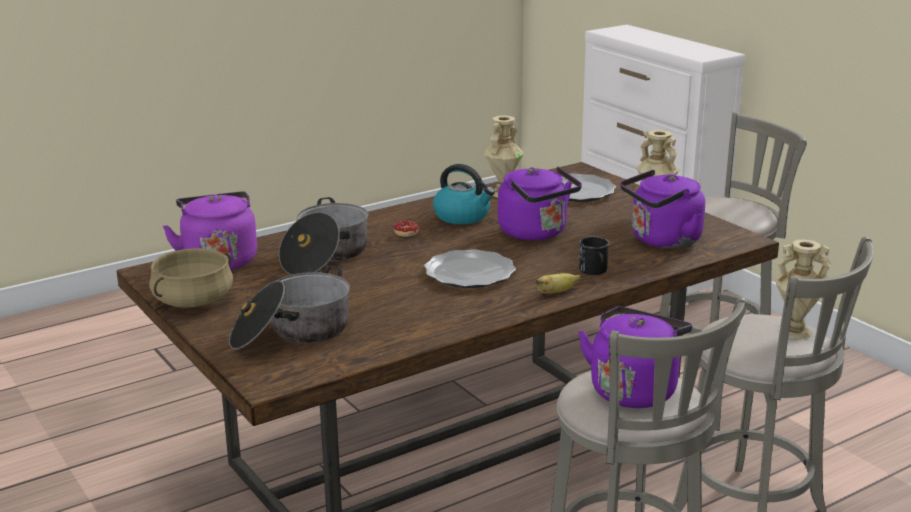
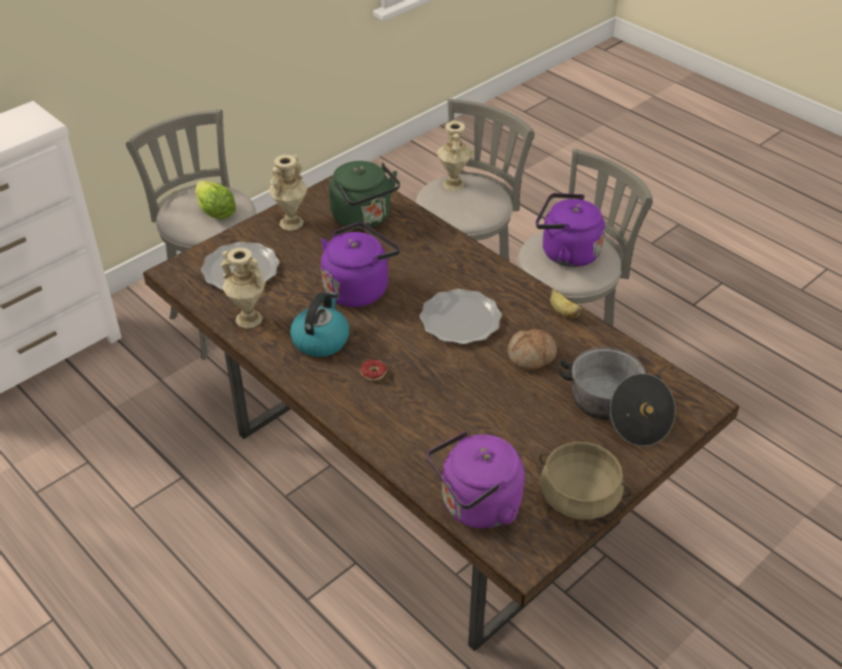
camera: 100 degrees left, 20 degrees up
cooking pot [279,197,369,275] -> none
banana [536,273,580,294] -> banana moved to [550,289,583,318]
black mug [579,236,610,275] -> none
purple kettle [620,170,705,249] -> green kettle [329,161,400,229]
none -> lettuce [195,180,236,219]
none -> bread [507,329,557,370]

